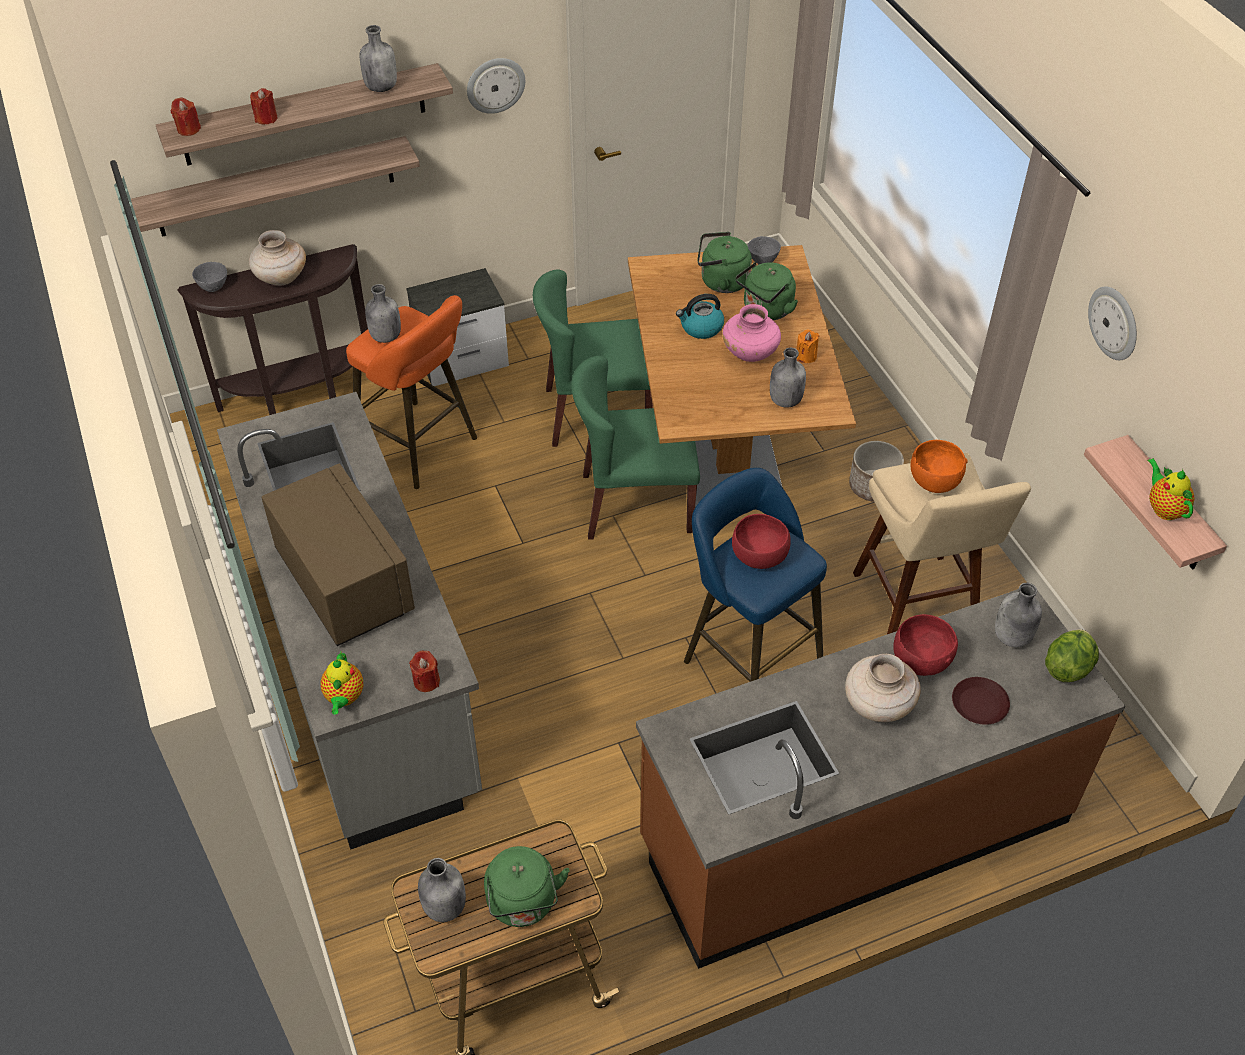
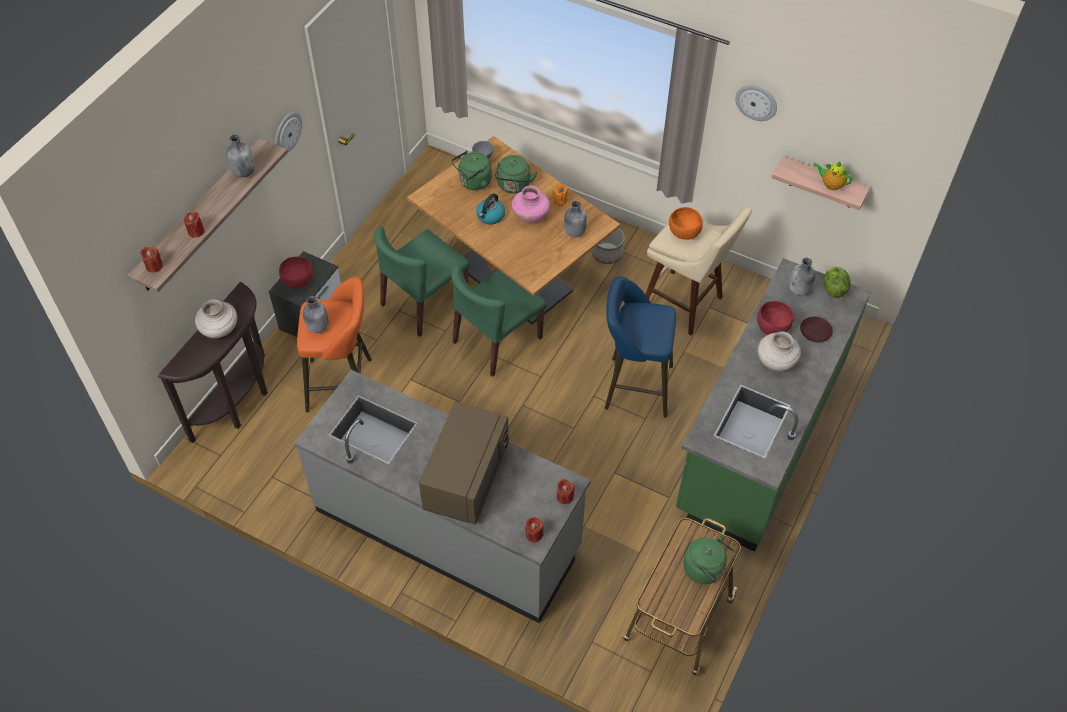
camera: 40 degrees left, 5 degrees up
shelf [131,136,420,237] -> none
grey bowl [192,262,227,292] -> none
brown microwave [262,463,415,646] -> brown microwave turned 90 degrees clockwise [419,402,509,524]
teapot [321,652,364,714] -> red candle [525,517,544,542]
grey bottle [418,858,466,922] -> none
brown counter [636,589,1125,969] -> green counter [676,258,871,552]
red bowl [732,514,791,569] -> red bowl moved to [279,256,313,288]

